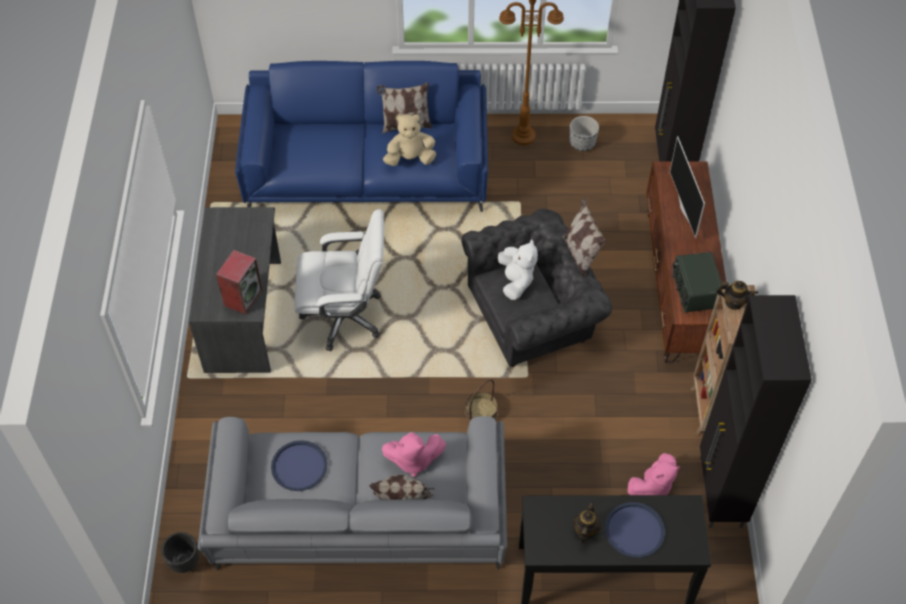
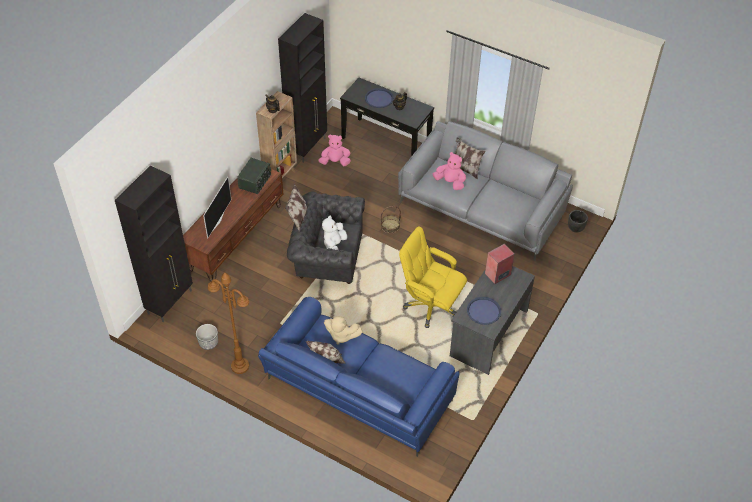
camera: 150 degrees left, 5 degrees down
blue tray [271,440,327,491] -> blue tray moved to [467,297,501,325]
white office chair [295,209,384,351] -> yellow office chair [399,226,467,328]

